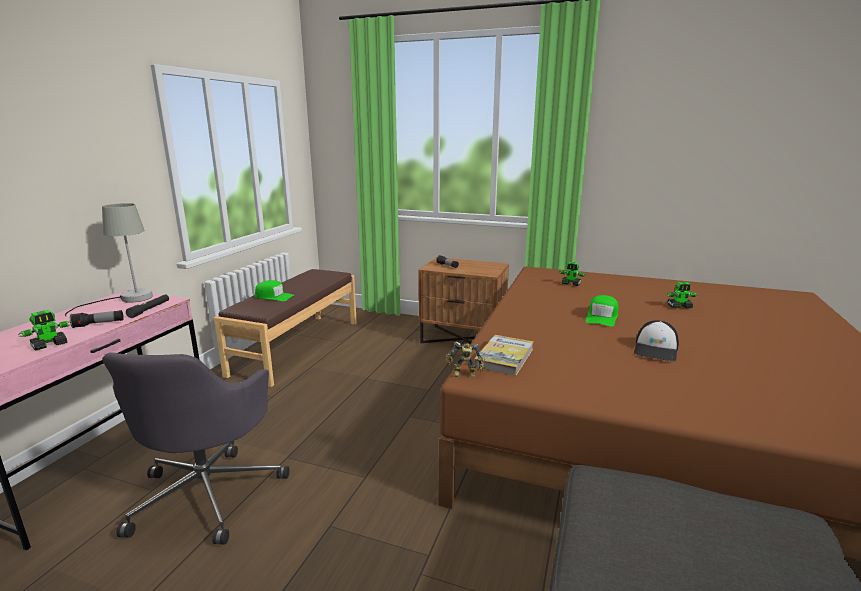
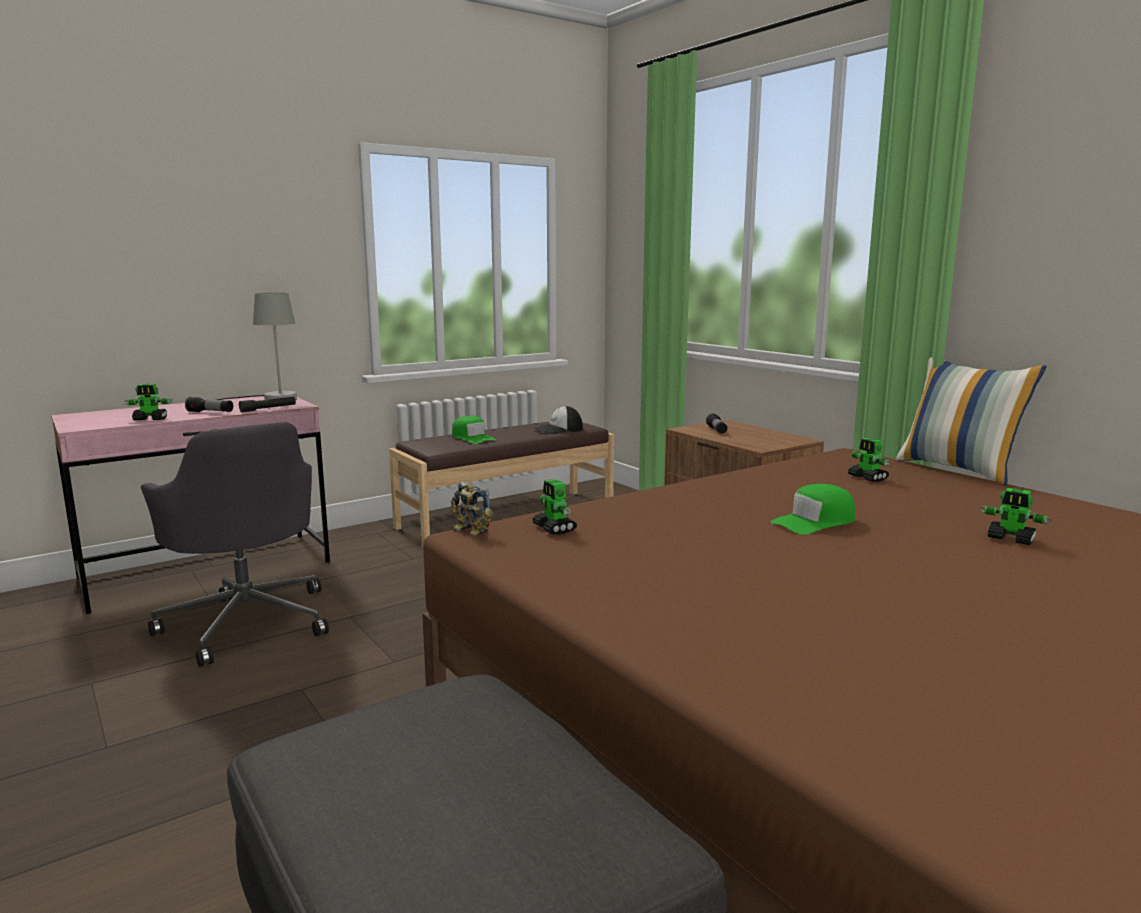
camera: 35 degrees right, 5 degrees down
grey office chair [102,352,289,545] -> grey office chair turned 75 degrees counterclockwise [141,422,329,667]
book [474,335,534,376] -> toy robot [532,479,577,535]
cap [634,320,679,361] -> cap moved to [534,406,583,434]
none -> pillow [896,357,1047,485]

